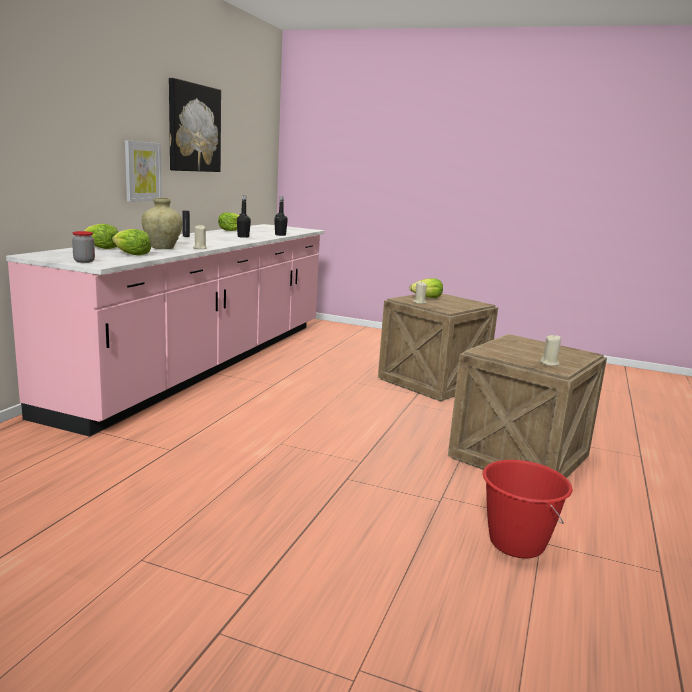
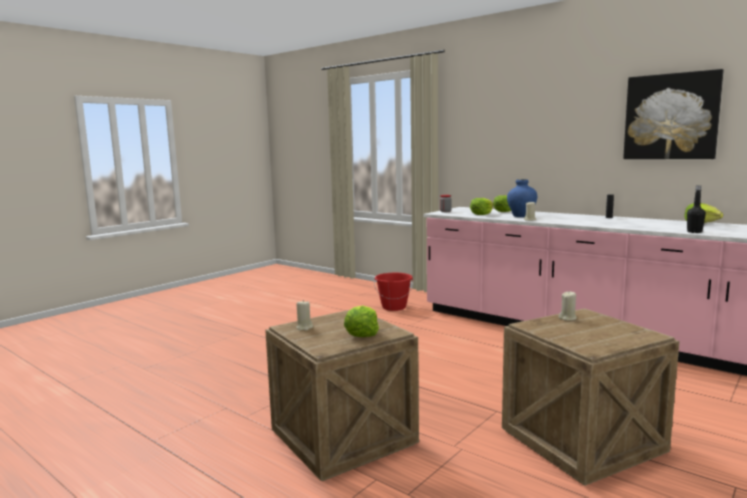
camera: 110 degrees right, 5 degrees down
picture [125,140,162,202] -> none
beige vase [142,198,182,249] -> blue vase [507,179,537,217]
black bottle [237,196,251,238] -> none
lettuce [410,278,443,298] -> lettuce moved to [344,305,379,337]
red bucket [483,460,573,558] -> red bucket moved to [374,273,413,311]

